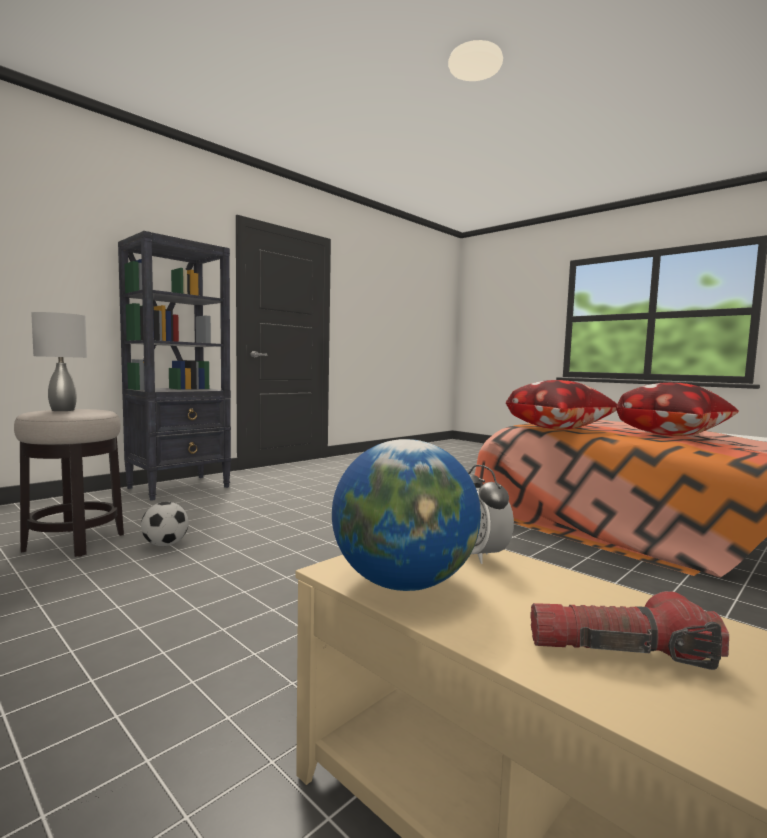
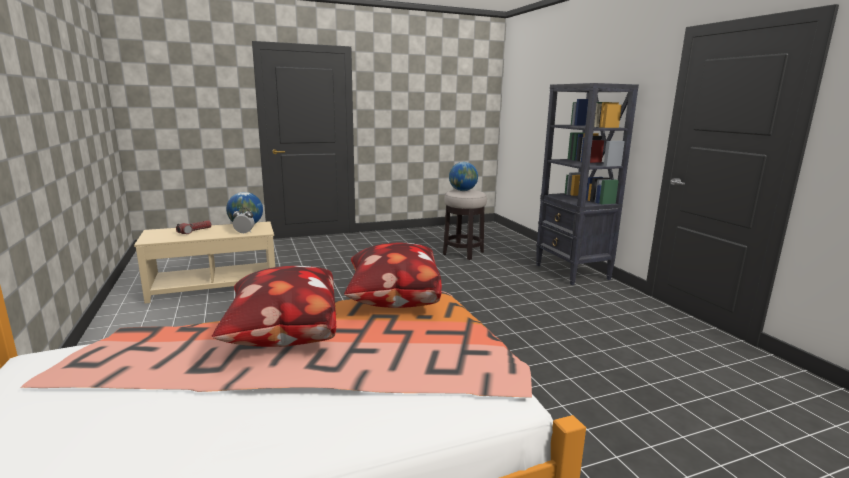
camera: 115 degrees right, 10 degrees up
grey table lamp [31,312,87,411] -> globe [449,162,478,191]
football [141,502,189,546] -> none

